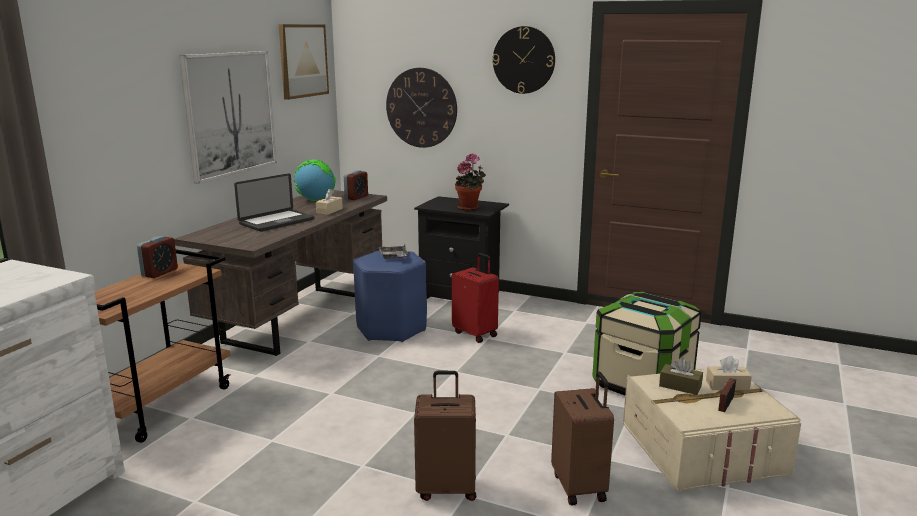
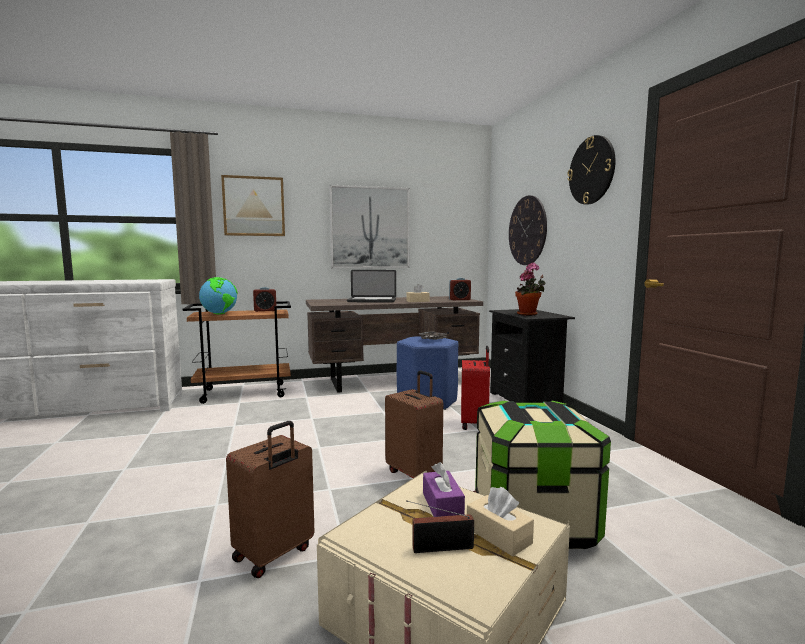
camera: 50 degrees right, 10 degrees down
picture [278,24,329,100] -> picture moved to [221,175,285,236]
globe [294,159,335,201] -> globe moved to [199,277,238,314]
brown suitcase [414,371,476,501] -> brown suitcase moved to [385,371,443,478]
brown tissue box [659,358,703,395] -> purple tissue box [423,462,465,517]

